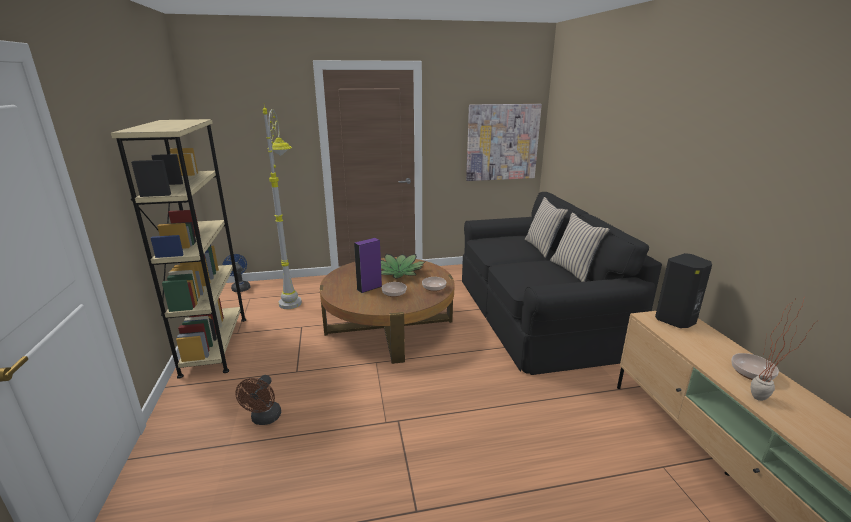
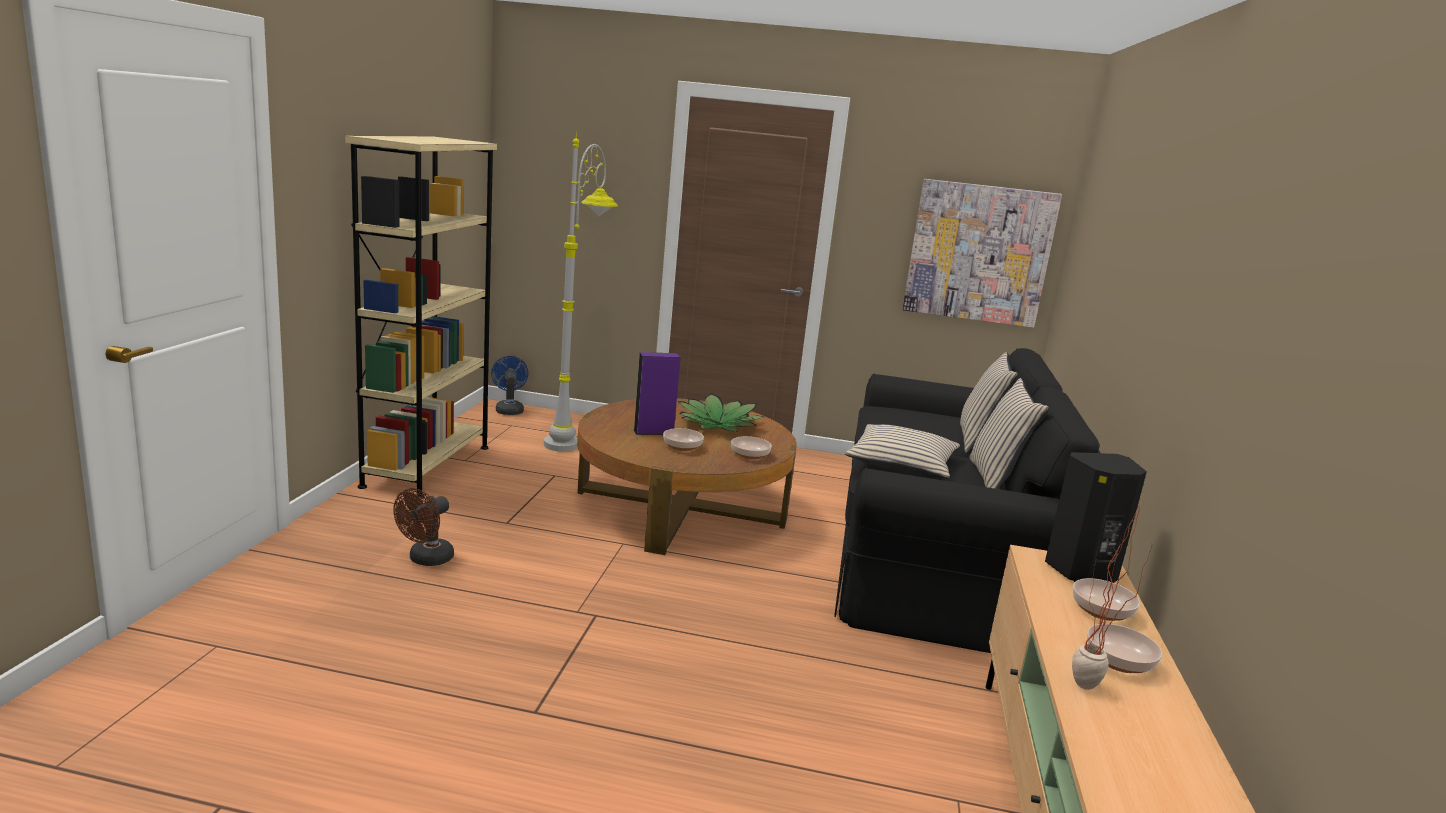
camera: 20 degrees right, 5 degrees down
none -> beige pillow [845,424,960,479]
none -> bowl [1072,578,1140,621]

